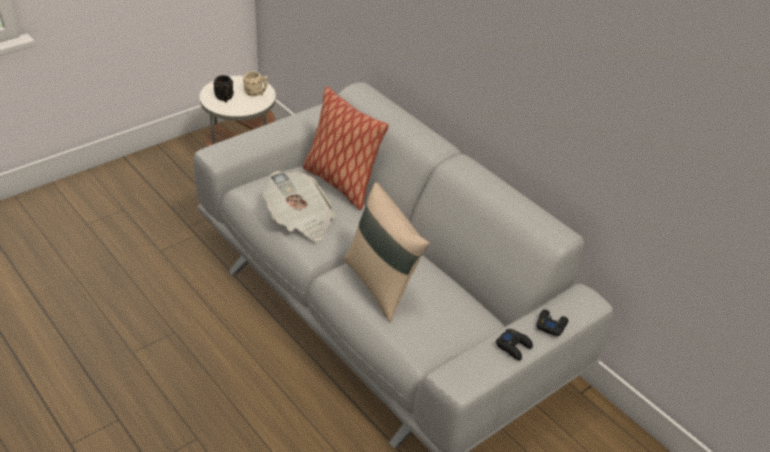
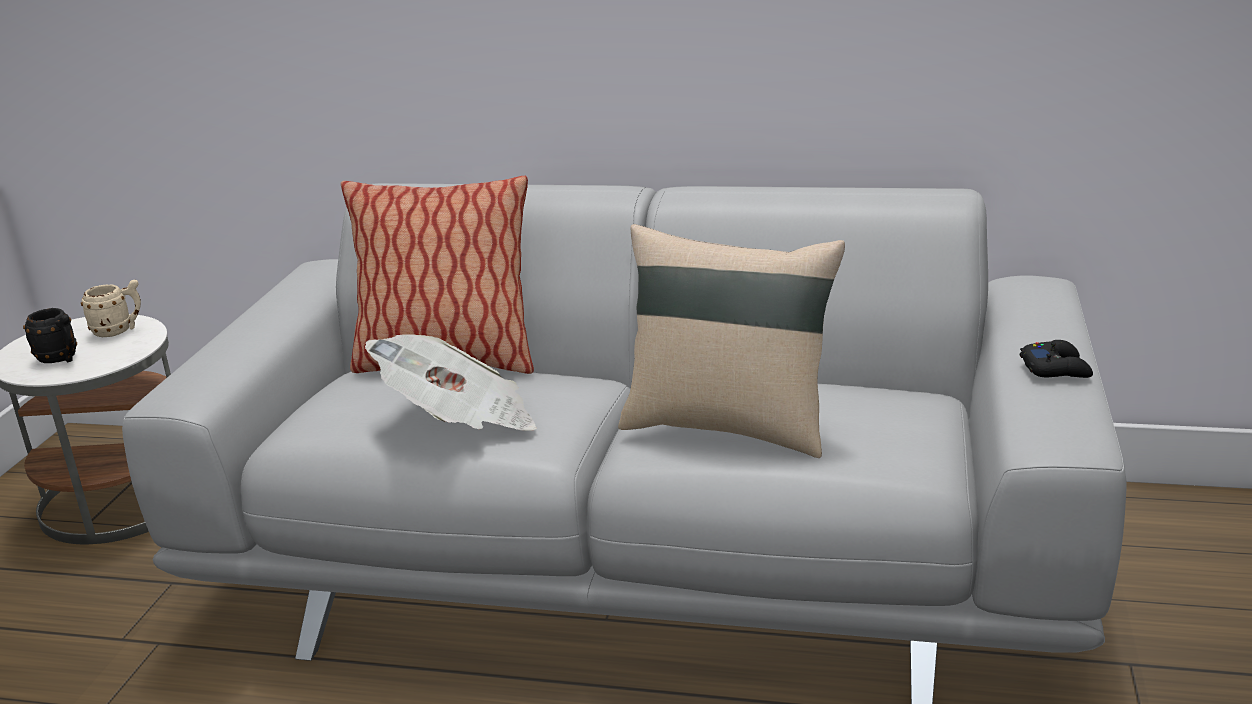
camera: 35 degrees left, 15 degrees down
black game controller [536,310,568,336] -> none

